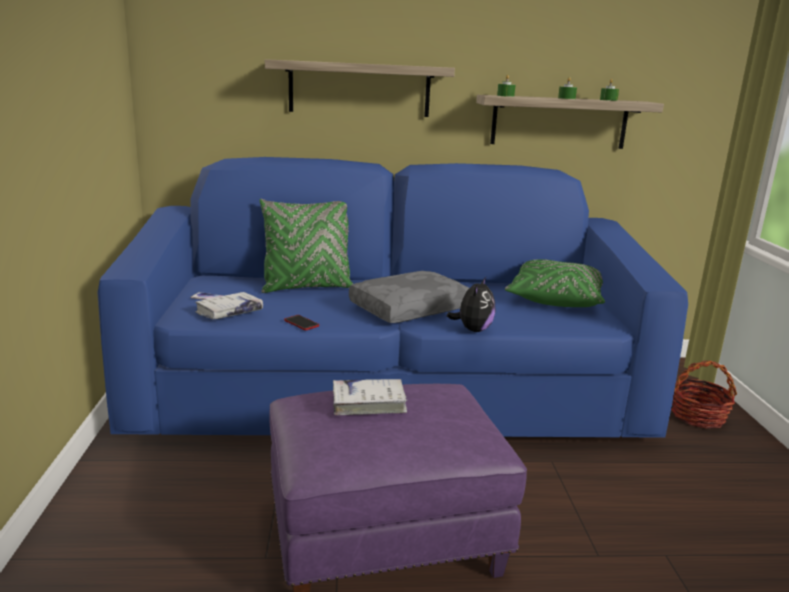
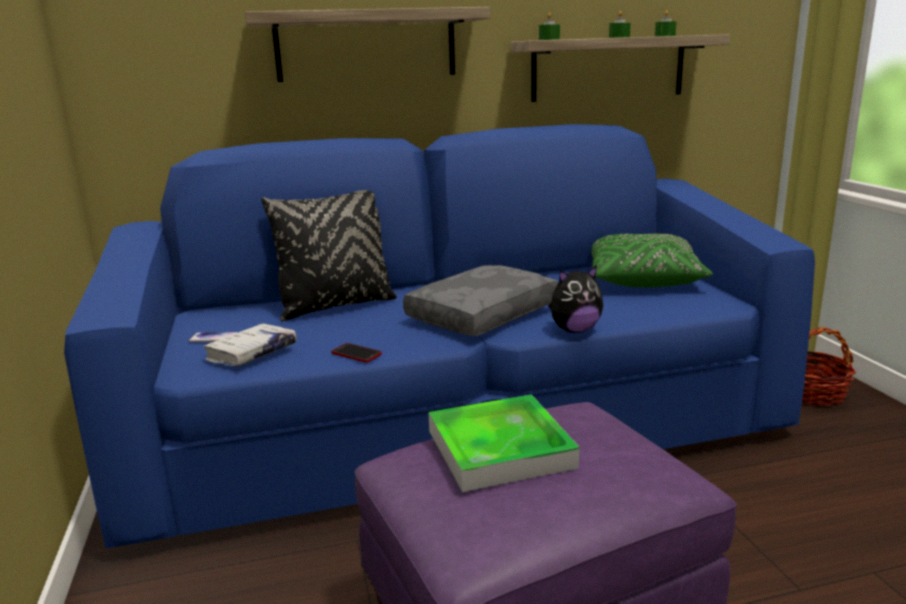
camera: 10 degrees left, 0 degrees up
green pillow [260,199,353,293] -> black pillow [261,190,397,321]
white book [333,379,408,415] -> tray [428,394,579,492]
plush toy [447,277,496,332] -> plush toy turned 60 degrees clockwise [548,265,603,333]

